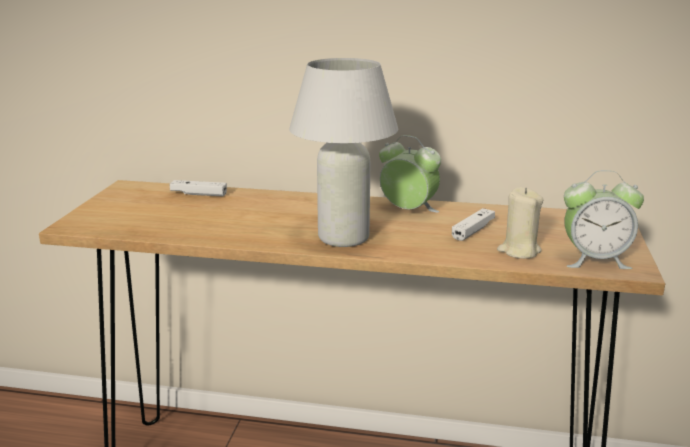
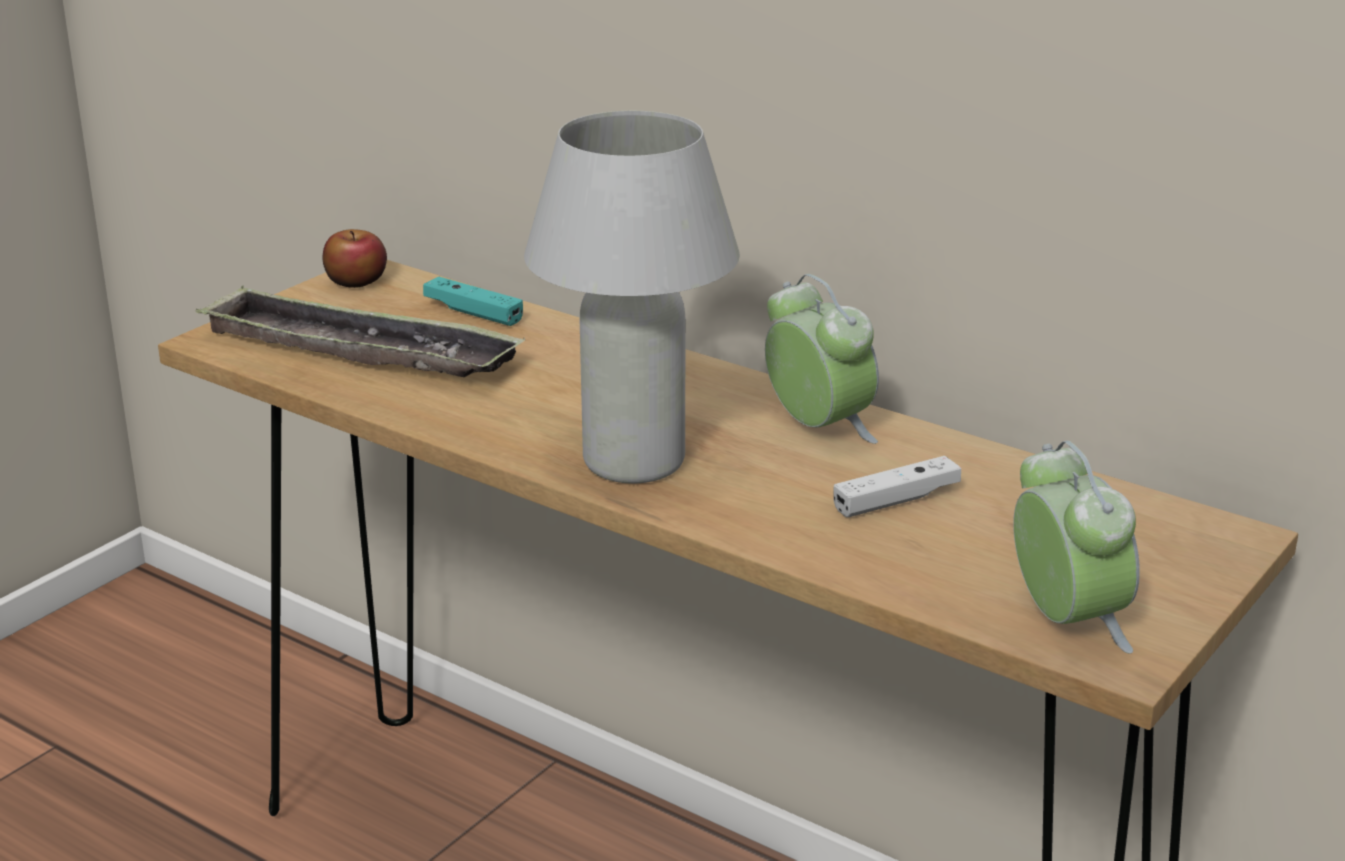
camera: 25 degrees right, 5 degrees up
white game controller [170,180,227,196] -> turquoise game controller [423,277,523,326]
beige candle [497,187,543,259] -> none
alarm clock [564,170,644,269] -> alarm clock turned 135 degrees counterclockwise [1013,441,1140,653]
none -> tray [195,285,525,377]
none -> apple [323,229,387,288]

